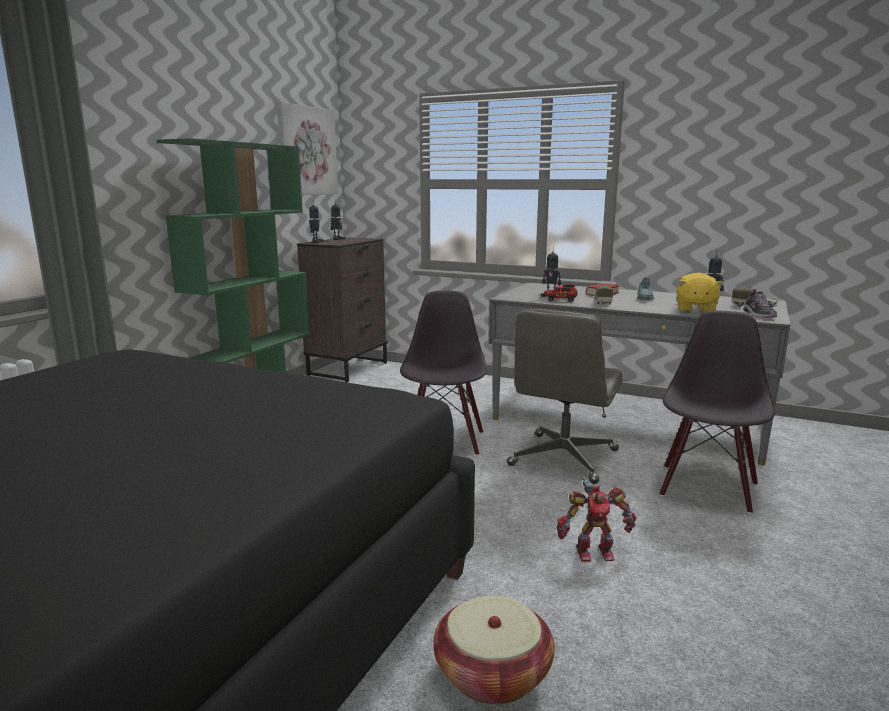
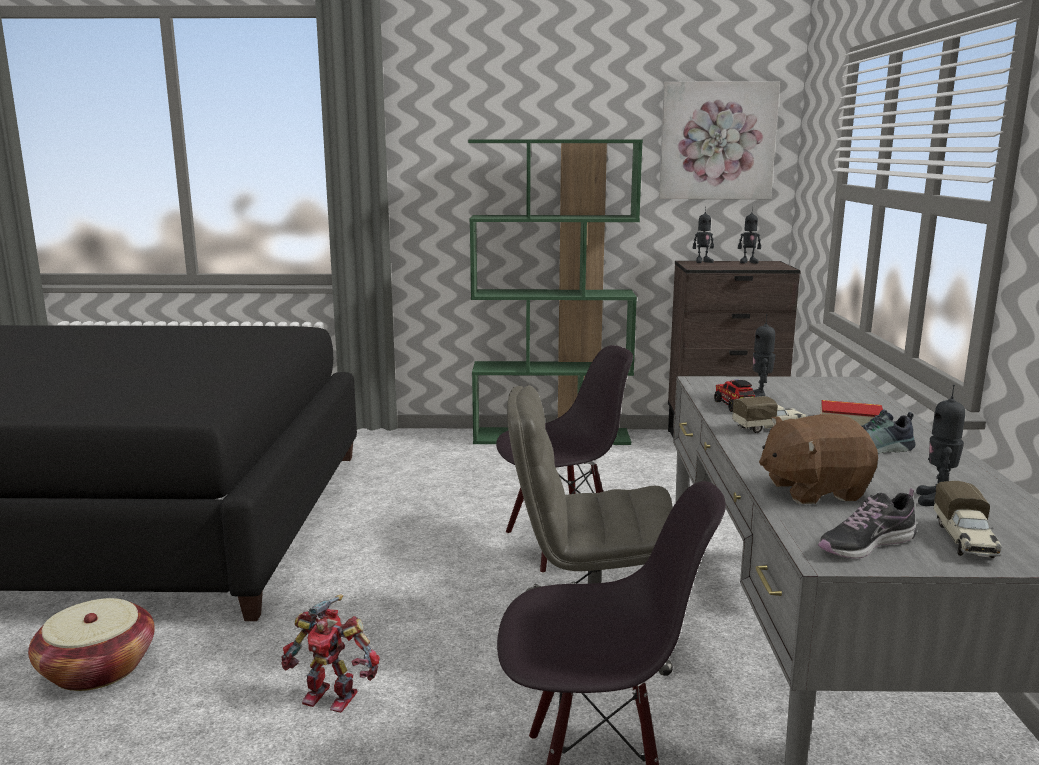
camera: 65 degrees right, 0 degrees up
toy robot [557,476,637,562] -> toy robot turned 45 degrees counterclockwise [281,594,380,713]
yellow plush toy [677,273,724,313] -> brown plush toy [759,414,878,504]

